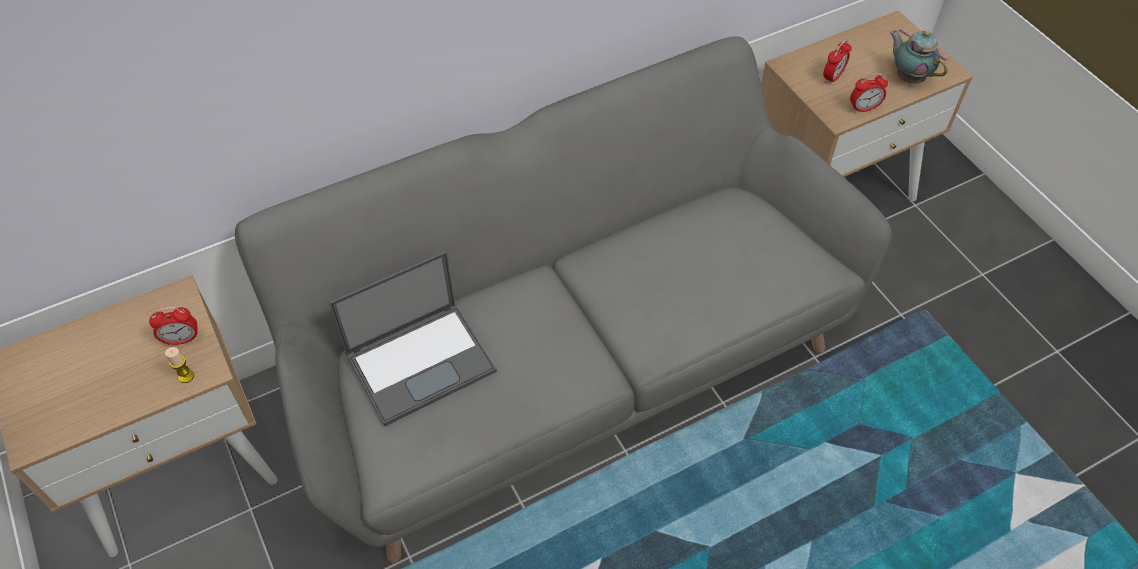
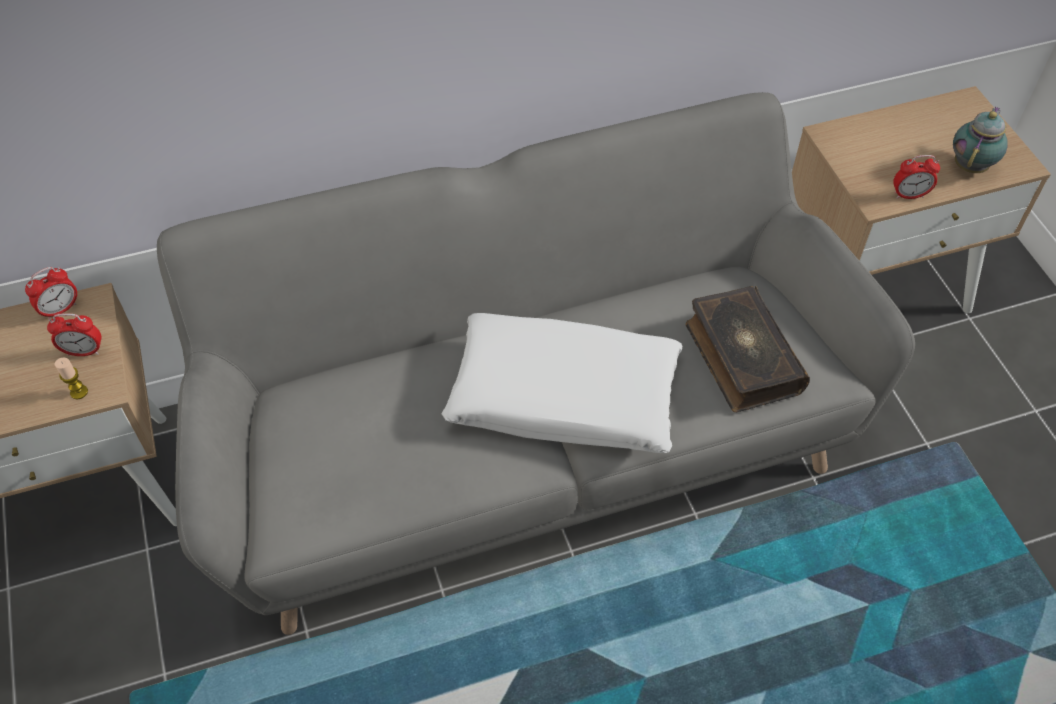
camera: 10 degrees right, 0 degrees up
laptop [329,251,497,426] -> none
alarm clock [823,40,852,85] -> alarm clock moved to [25,267,77,319]
teapot [890,29,948,84] -> teapot turned 60 degrees clockwise [953,106,1008,173]
none -> white pillow [442,313,682,453]
none -> book [686,286,810,412]

